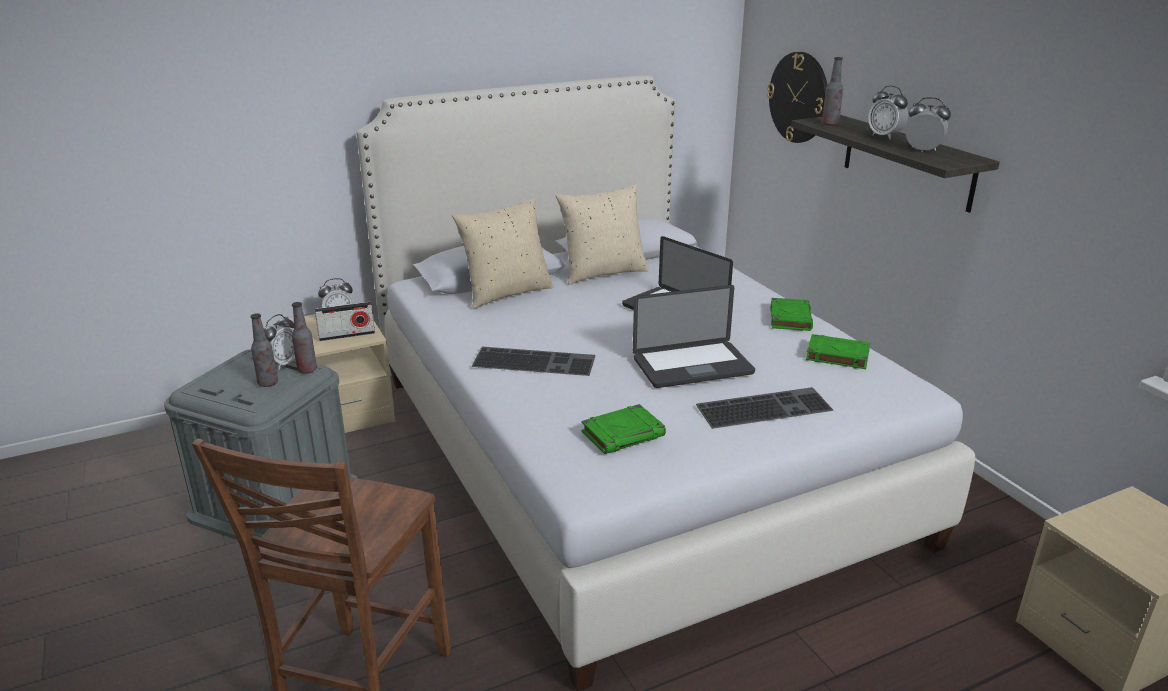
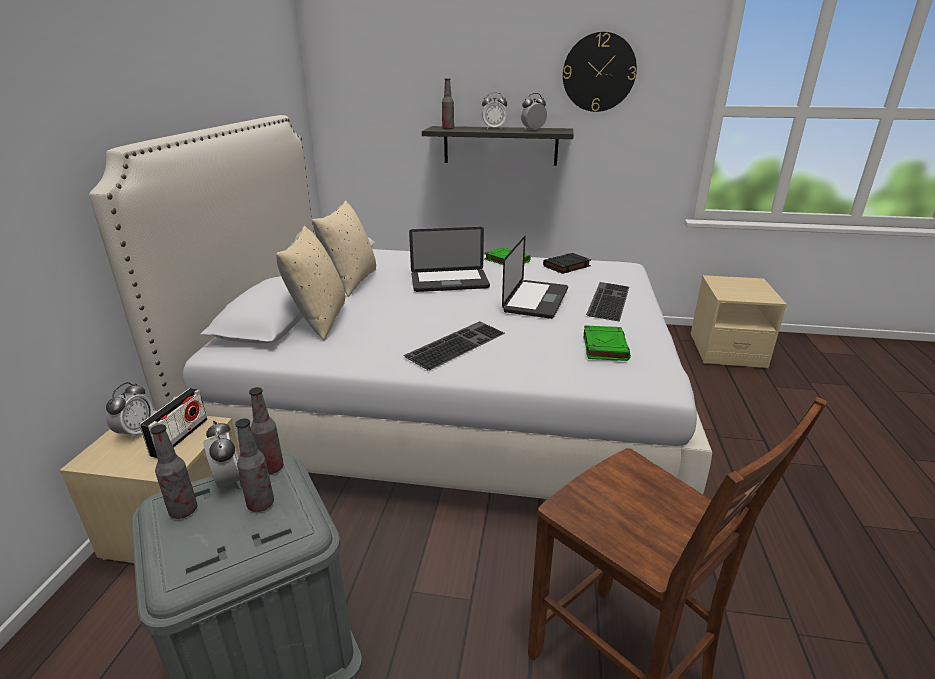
camera: 55 degrees left, 0 degrees up
wall clock [767,52,827,143] -> wall clock moved to [563,32,637,112]
green book [806,334,870,369] -> black book [543,253,591,274]
none -> bottle [150,424,197,519]

